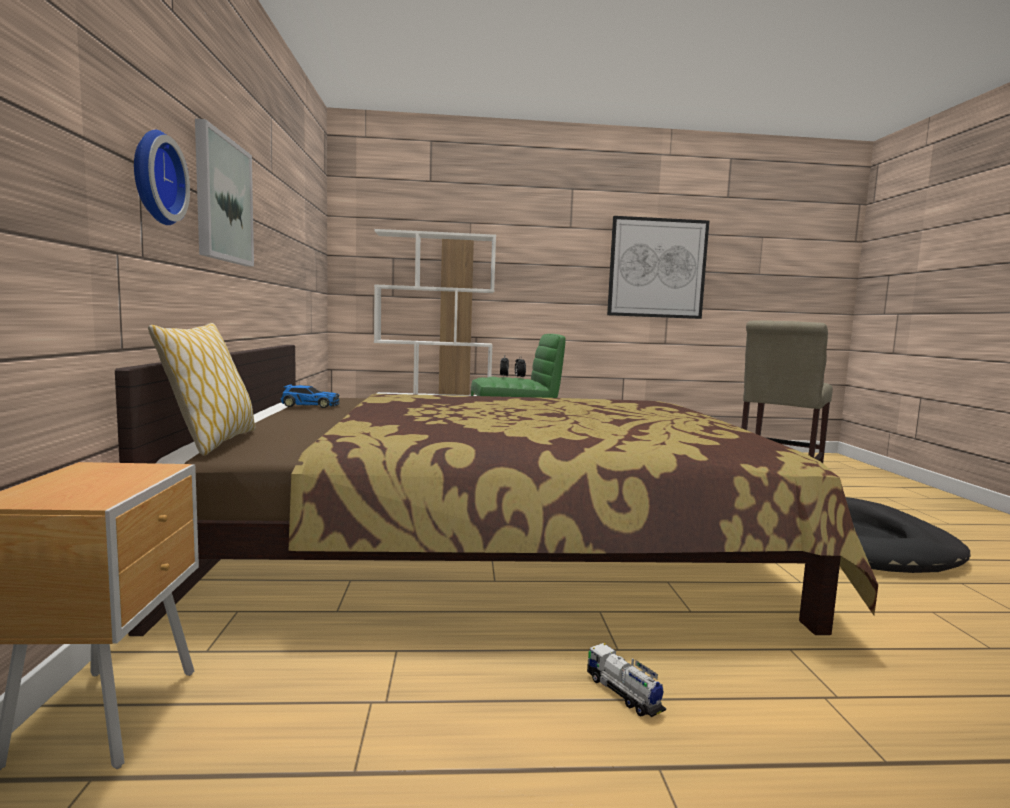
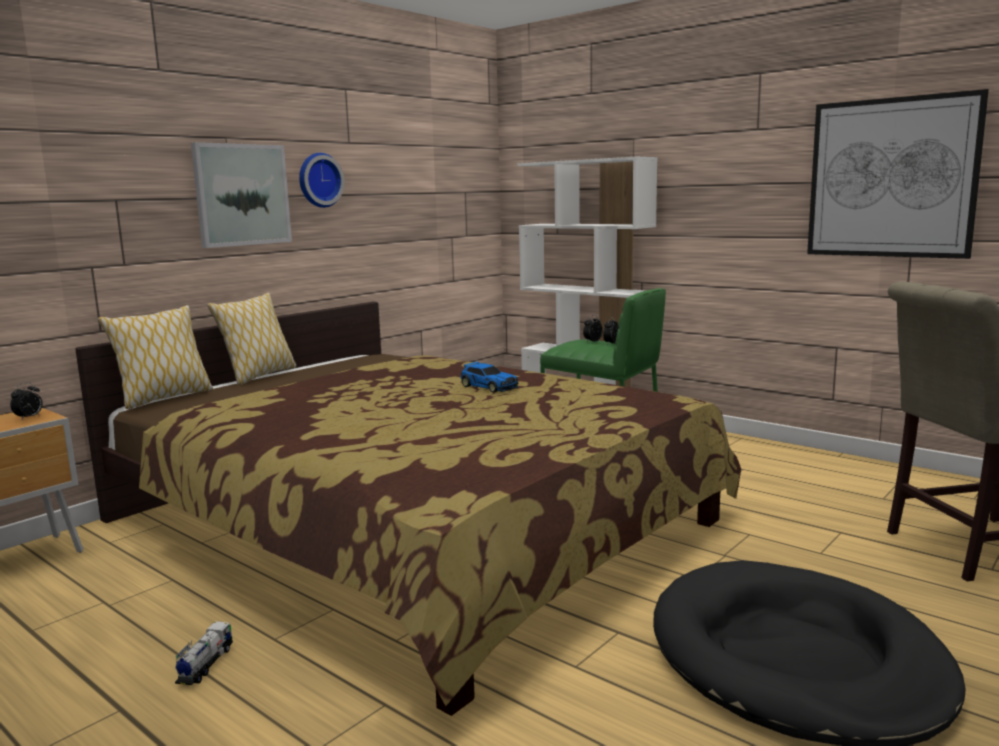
camera: 45 degrees right, 5 degrees up
wall clock [134,130,190,225] -> wall clock moved to [299,153,345,208]
toy car [280,384,340,408] -> toy car moved to [461,361,518,393]
none -> alarm clock [10,382,43,419]
none -> pillow [207,293,297,385]

